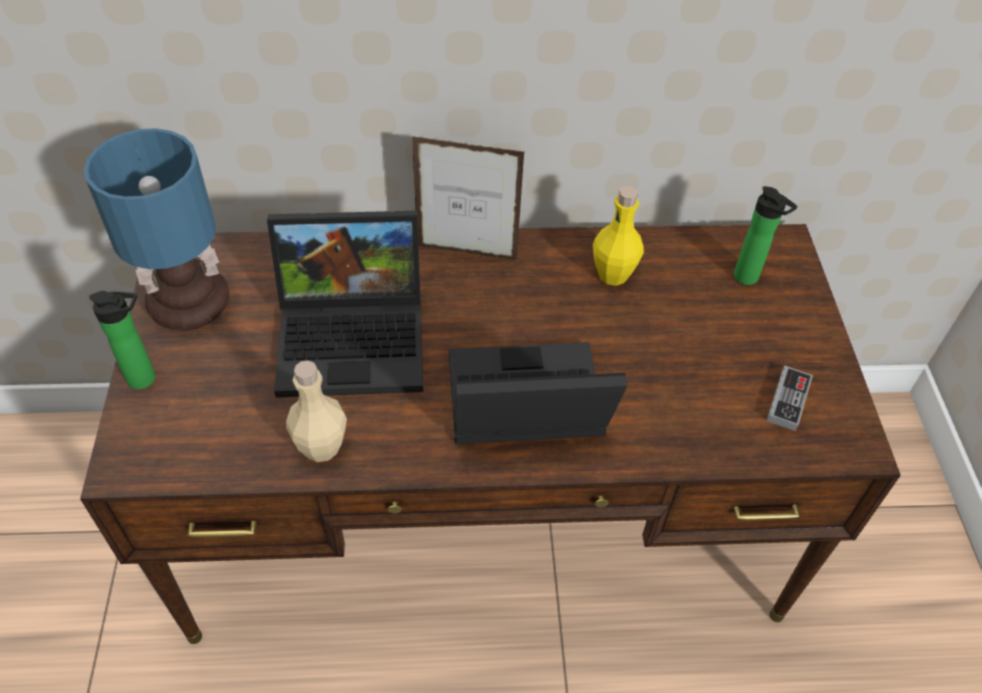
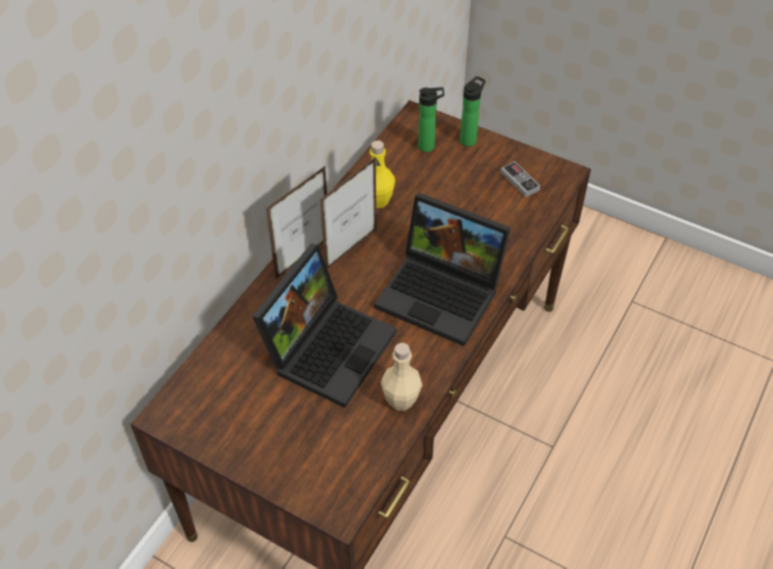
camera: 55 degrees left, 0 degrees up
table lamp [84,128,229,331] -> none
bottle [89,291,155,389] -> bottle moved to [460,76,486,147]
laptop [449,342,627,444] -> laptop turned 90 degrees counterclockwise [374,193,511,346]
none -> picture frame [320,157,377,269]

